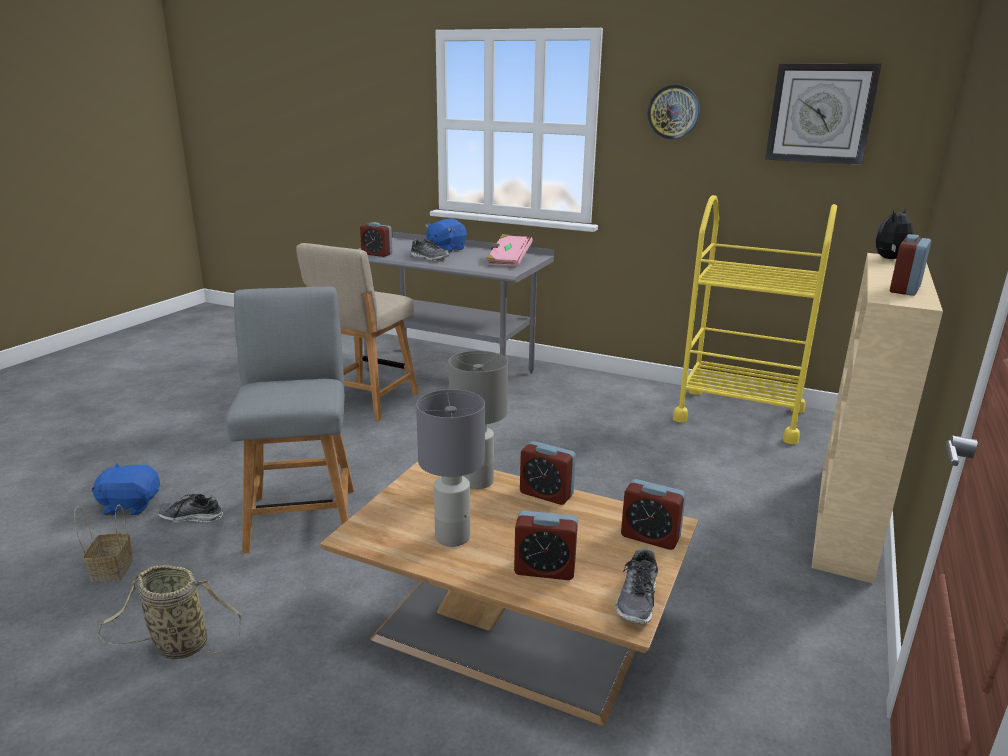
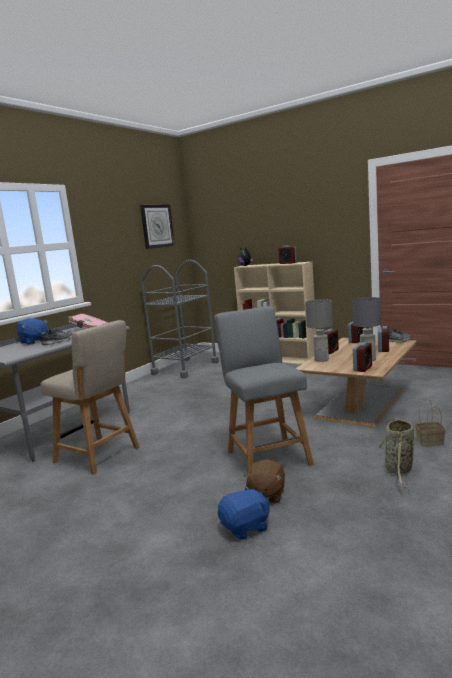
camera: 80 degrees left, 10 degrees down
basket [74,504,133,582] -> basket moved to [415,398,445,447]
blue plush toy [92,464,160,516] -> blue plush toy turned 120 degrees counterclockwise [218,487,270,540]
shoe [158,494,223,523] -> brown plush toy [243,459,285,504]
grey chair [226,287,354,553] -> grey chair turned 75 degrees clockwise [214,306,314,474]
alarm clock [360,222,393,257] -> alarm clock moved to [353,342,372,372]
wall clock [647,85,700,139] -> none
yellow cart [673,195,837,444] -> grey cart [141,260,219,378]

